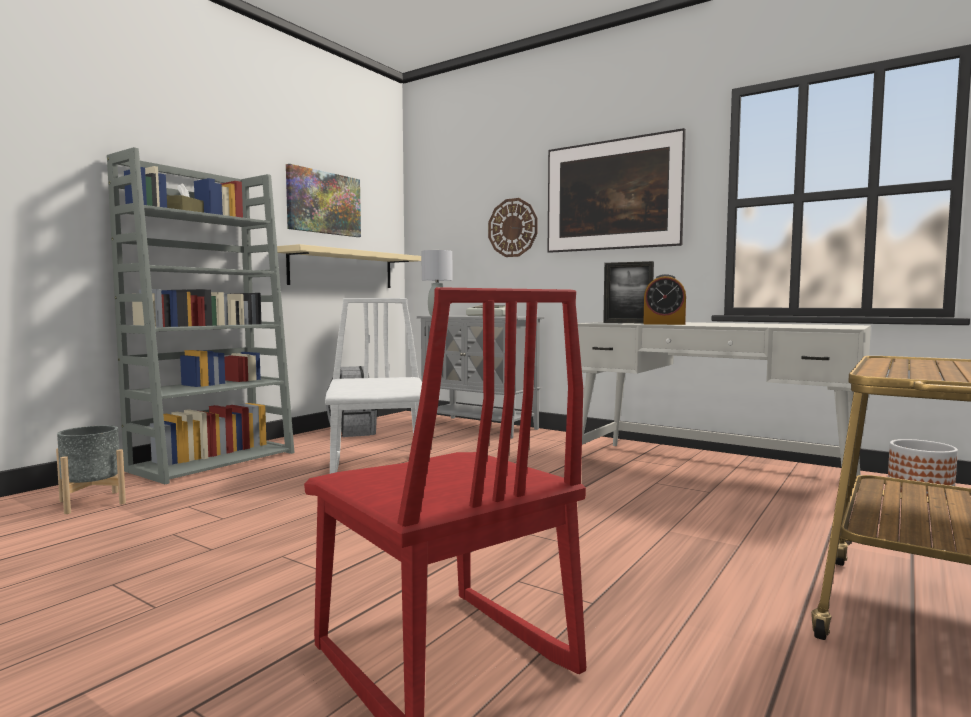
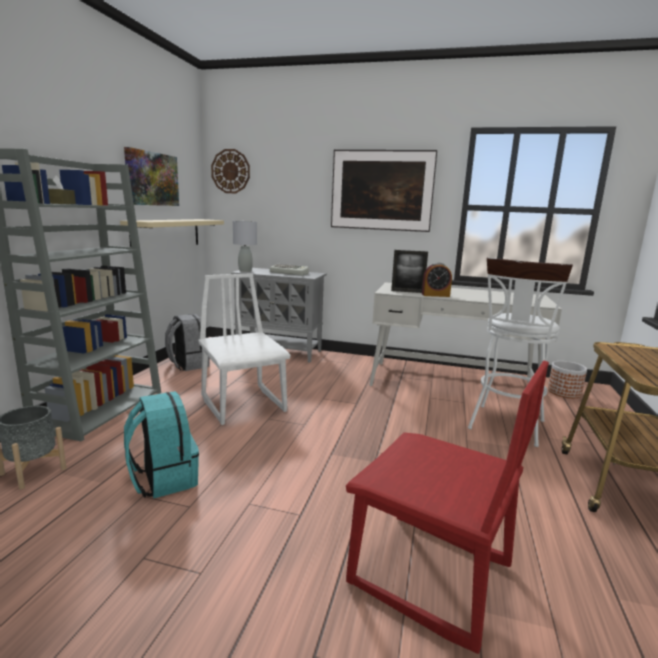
camera: 20 degrees left, 10 degrees up
wall clock [488,198,538,257] -> wall clock moved to [211,149,250,193]
none -> turquoise backpack [124,391,199,498]
none -> white stool [468,257,573,447]

